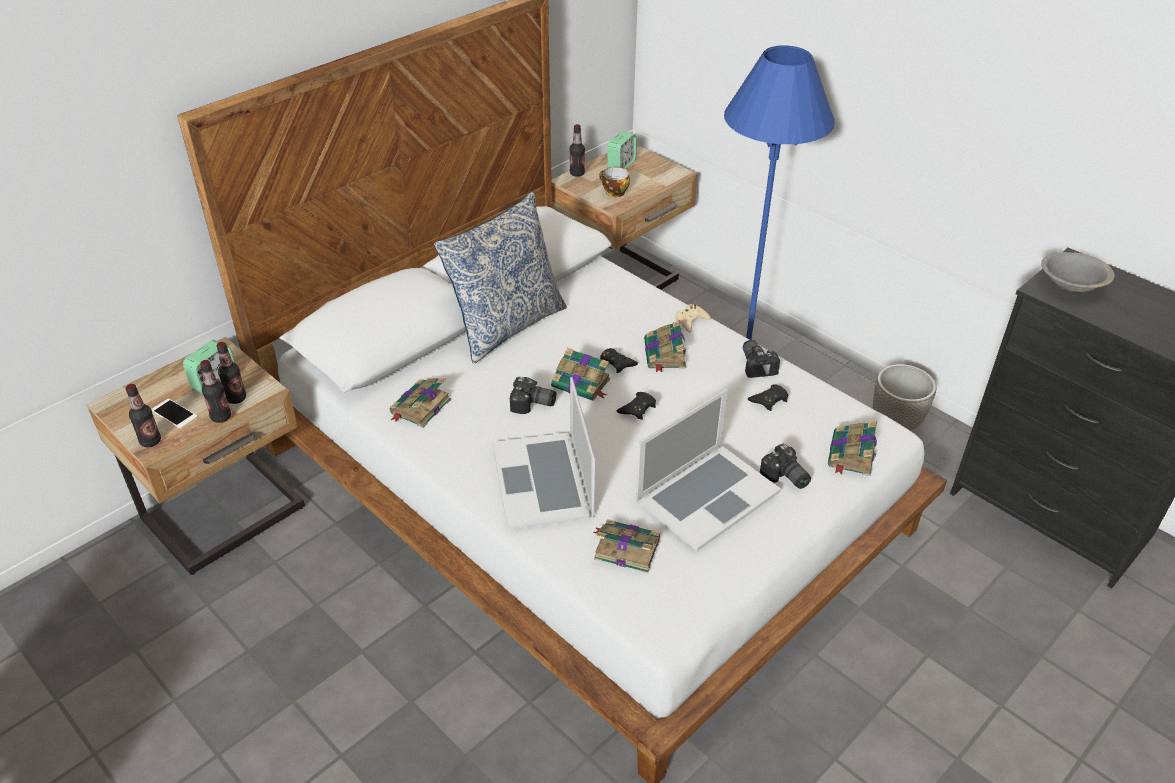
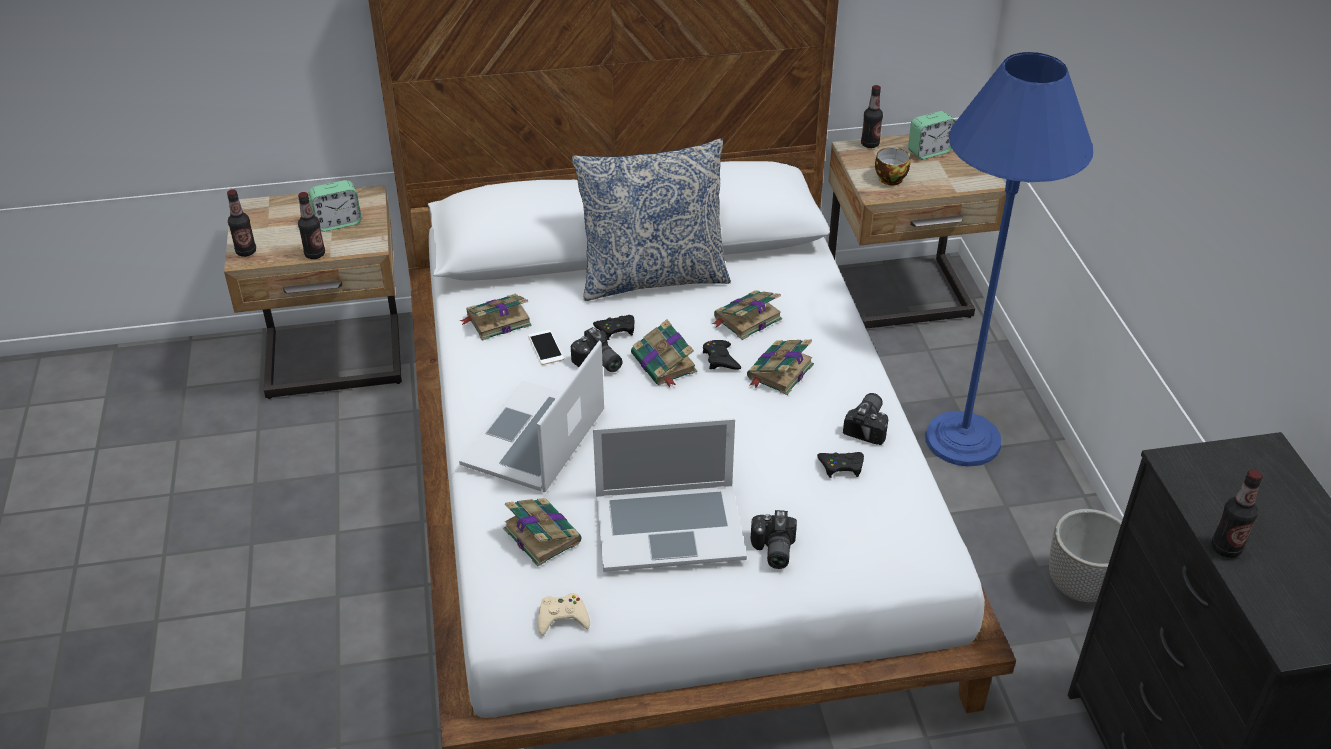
camera: 35 degrees right, 0 degrees up
phone [151,399,198,429] -> phone moved to [528,330,564,365]
bottle [217,342,246,404] -> bottle moved to [1211,469,1263,558]
black game controller [617,392,656,420] -> black game controller moved to [593,315,635,340]
beige game controller [675,304,711,333] -> beige game controller moved to [538,593,590,636]
book [828,421,877,476] -> book moved to [712,290,782,340]
grey bowl [1041,252,1115,293] -> none

